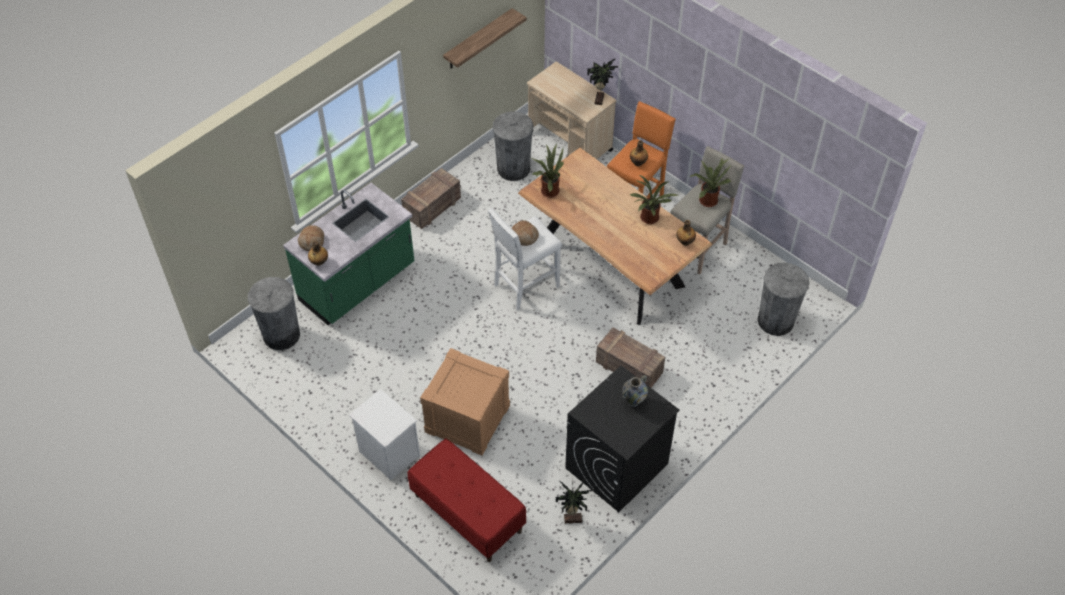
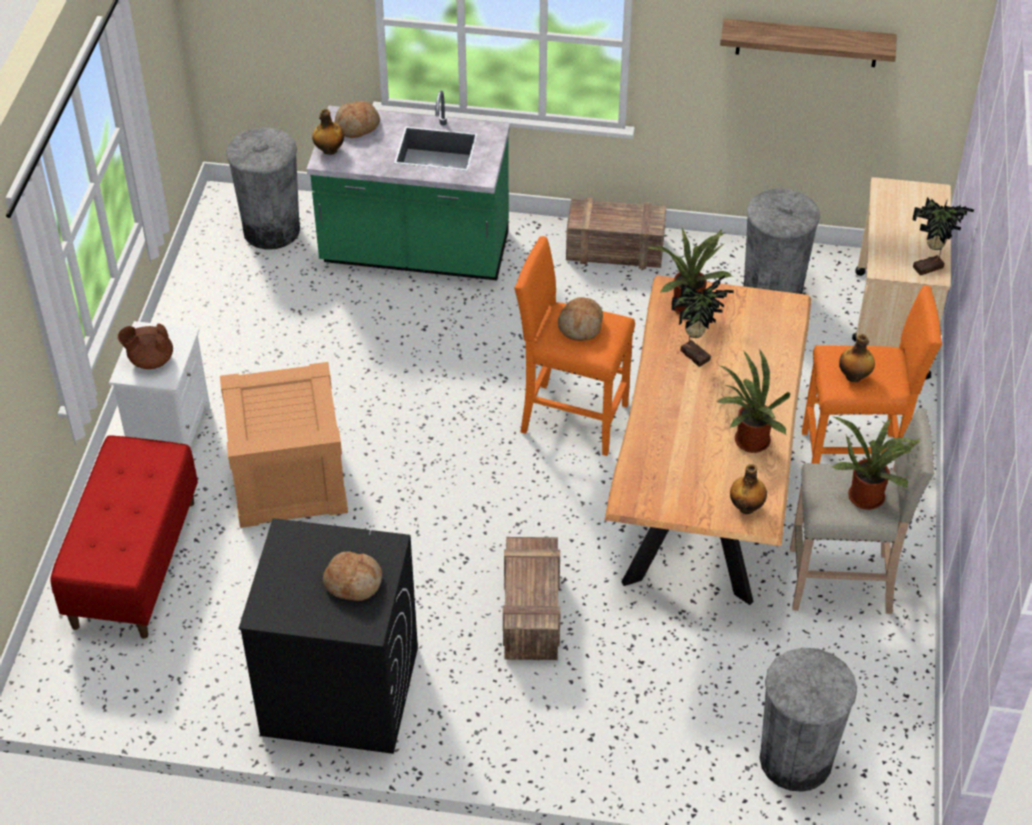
camera: 55 degrees right, 5 degrees down
white stool [488,208,562,310] -> orange stool [514,236,635,456]
potted plant [556,479,592,524] -> potted plant moved to [671,271,734,367]
vase [622,375,648,407] -> bread [323,551,382,601]
none -> brown teapot [118,323,173,369]

